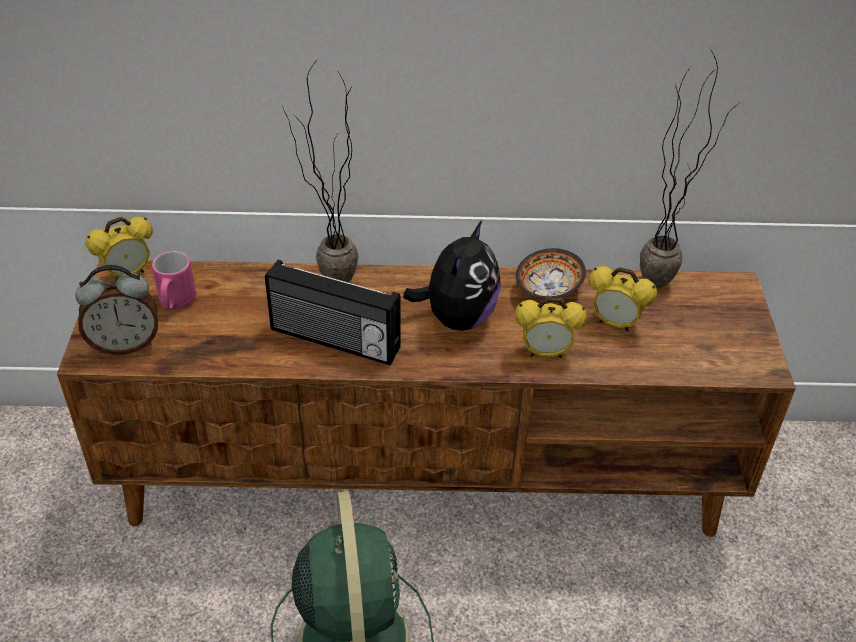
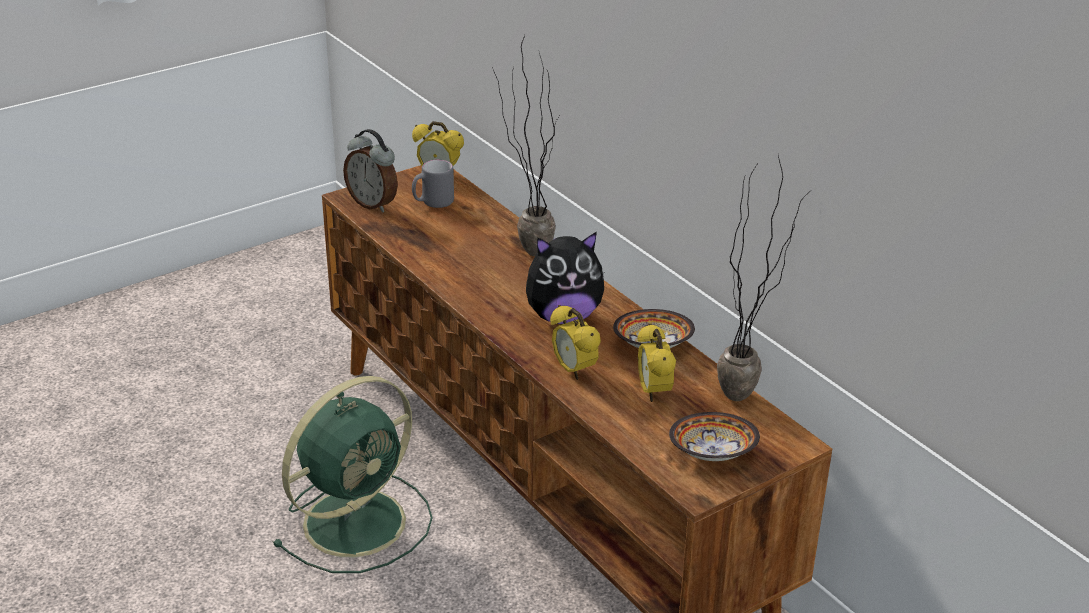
camera: 55 degrees right, 10 degrees down
pink mug [152,251,196,310] -> grey mug [412,159,454,208]
radio [265,260,401,365] -> none
none -> bowl [669,412,760,461]

